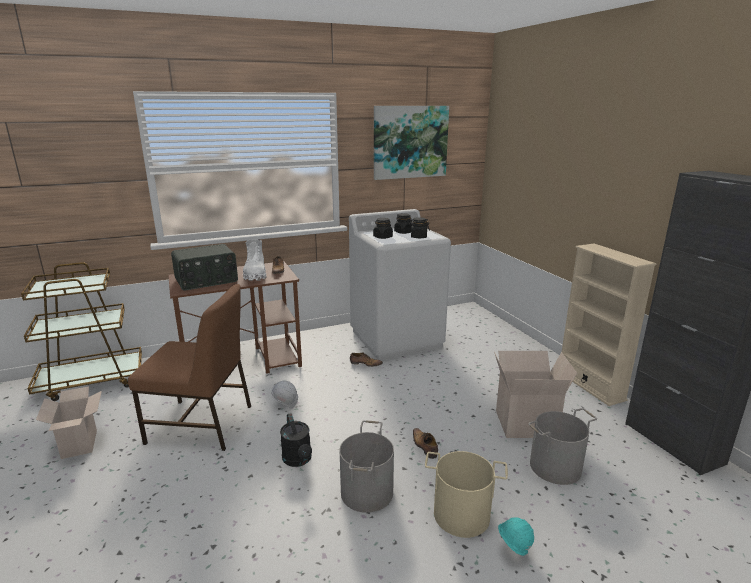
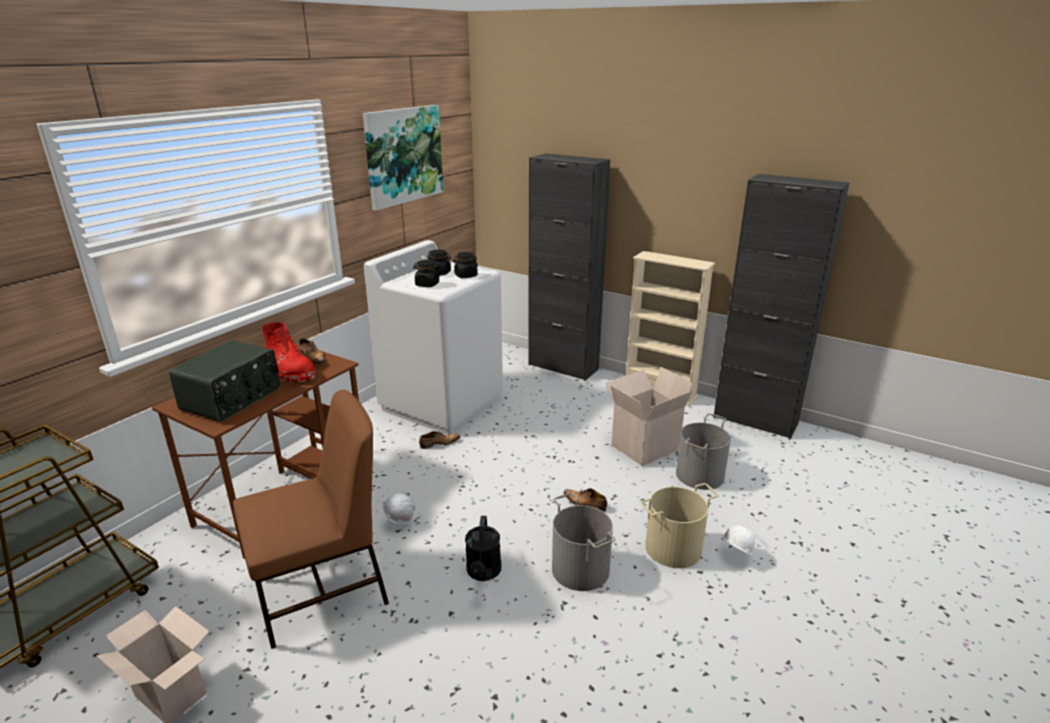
camera: 35 degrees left, 5 degrees up
white boot [243,239,267,281] -> red boot [262,322,316,383]
black watering can [280,413,312,467] -> black watering can turned 60 degrees clockwise [465,516,502,581]
turquoise hard hat [498,517,534,556] -> white hard hat [721,525,755,555]
none -> black cabinet [528,153,610,381]

